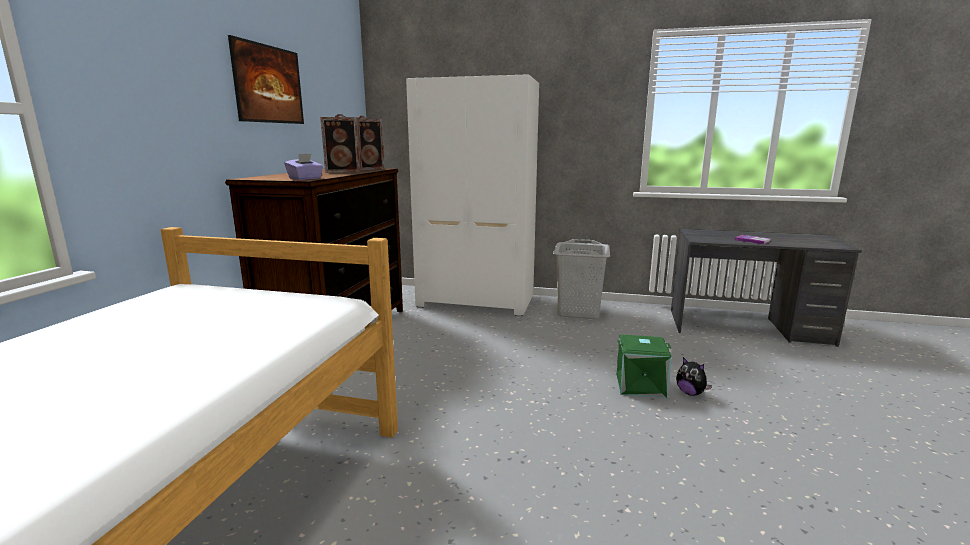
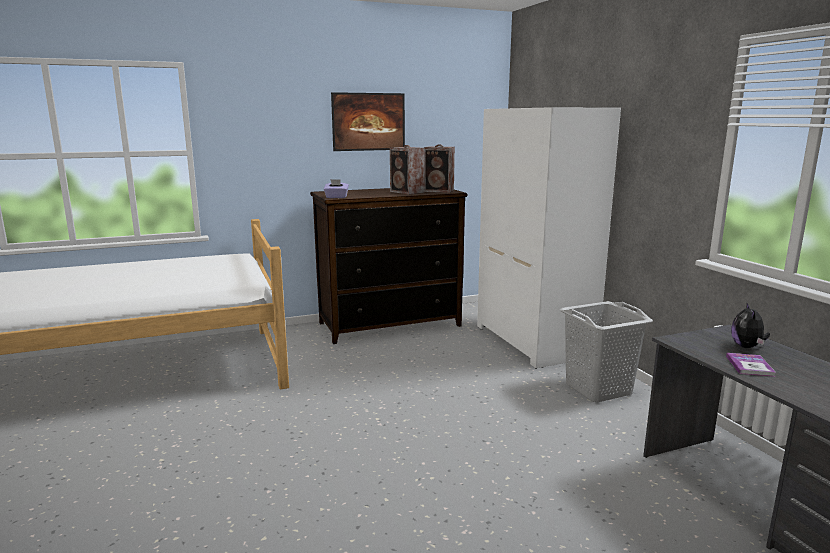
camera: 55 degrees right, 0 degrees up
green storage box [616,335,672,399] -> none
plush toy [676,357,712,396] -> plush toy moved to [731,303,770,348]

